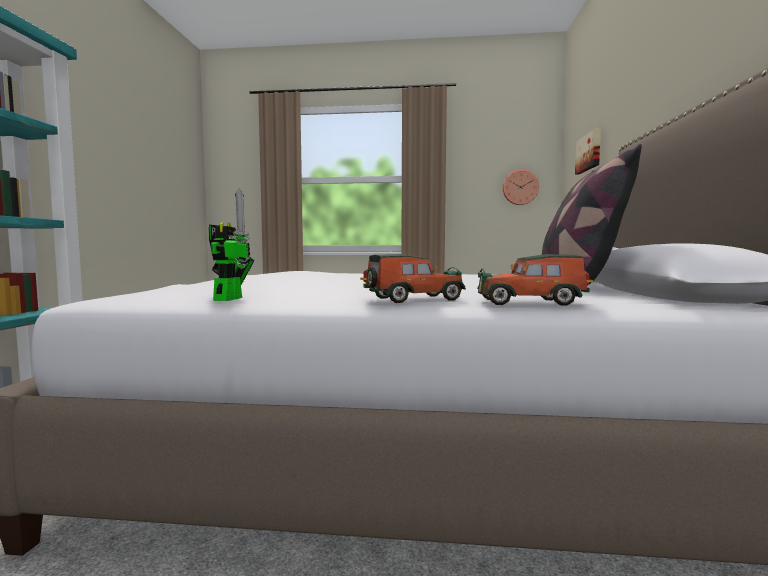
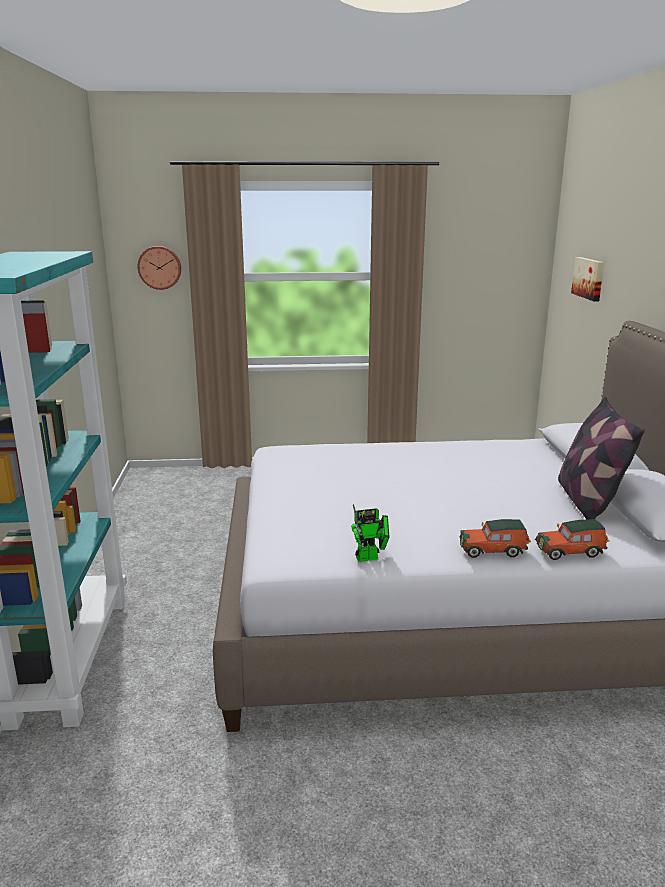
camera: 10 degrees left, 15 degrees up
toy robot [209,188,254,301] -> toy robot turned 75 degrees clockwise [351,504,389,562]
toy car [360,254,466,303] -> toy car turned 150 degrees counterclockwise [459,519,531,558]
wall clock [503,169,539,205] -> wall clock moved to [138,246,181,290]

